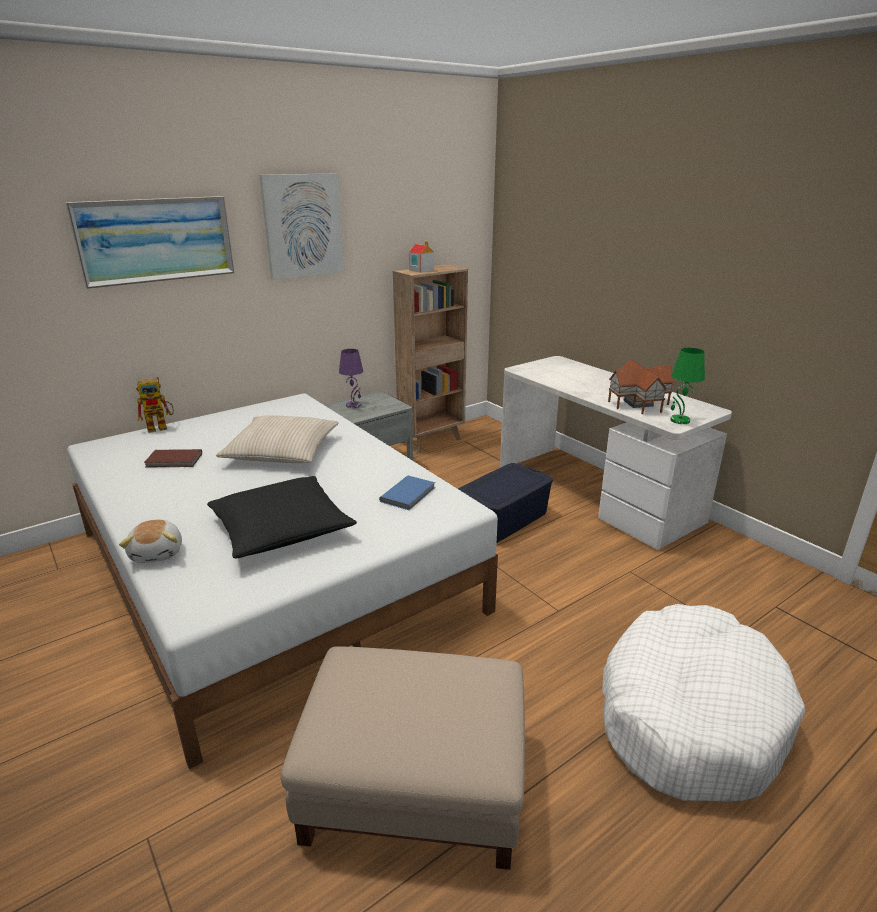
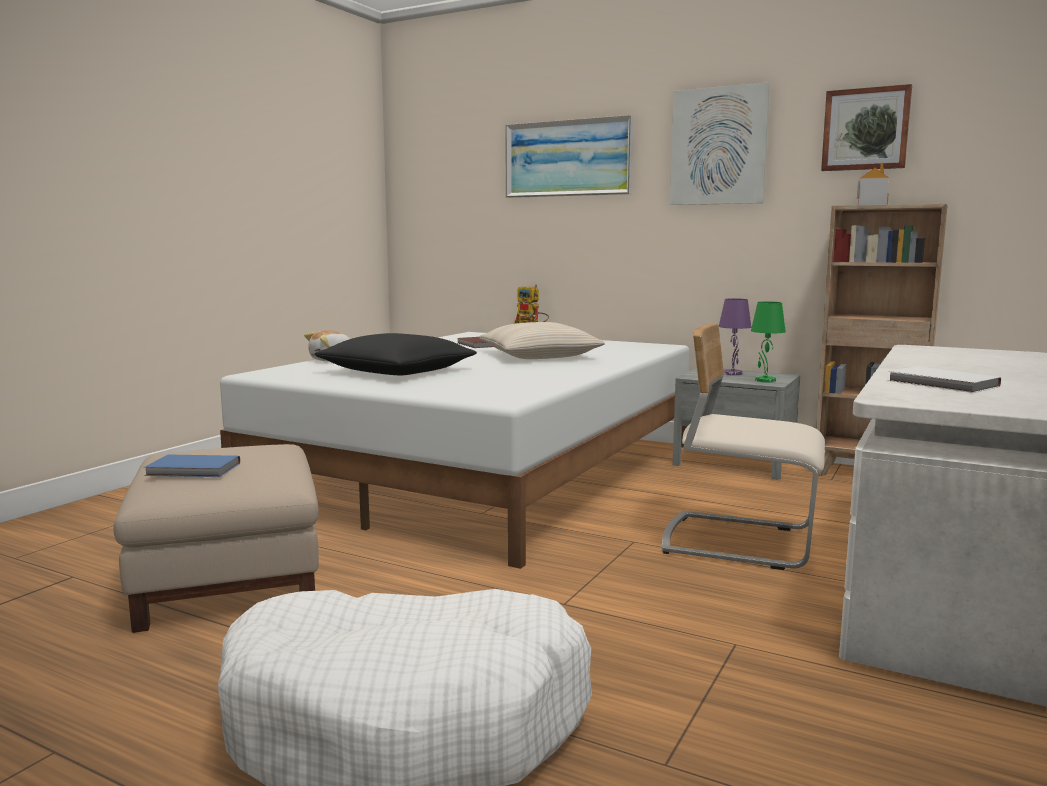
camera: 65 degrees right, 15 degrees down
blue book [379,476,435,510] -> blue book moved to [144,454,240,477]
blue storage box [458,463,553,543] -> beige chair [662,323,825,570]
toy house [608,359,675,414] -> white book [888,366,1001,393]
green table lamp [670,348,705,424] -> green table lamp moved to [751,301,786,382]
none -> picture [821,84,912,171]

